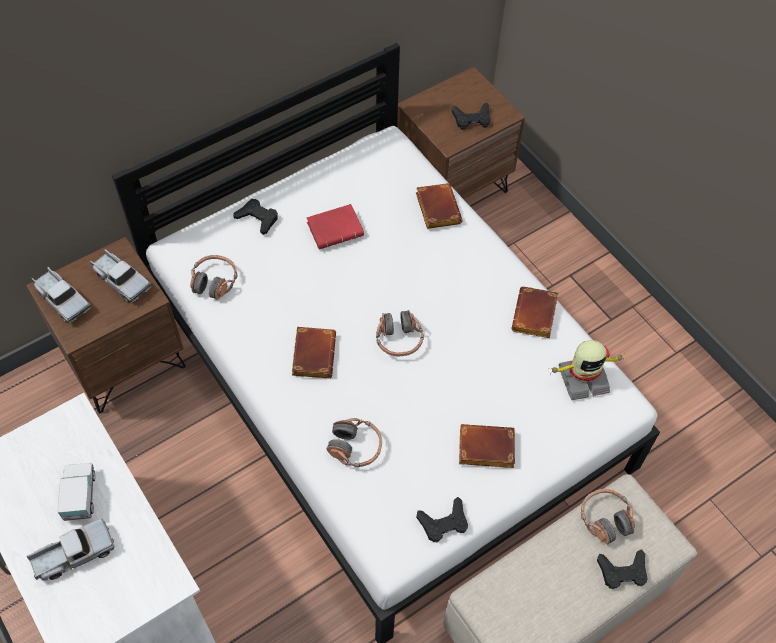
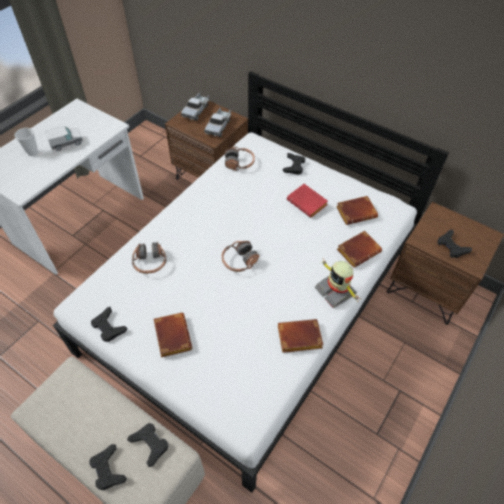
camera: 70 degrees right, 5 degrees down
toy truck [27,519,115,581] -> cup [14,128,38,156]
brown book [292,327,336,378] -> brown book moved to [336,196,378,225]
toy robot [550,340,625,400] -> toy robot moved to [315,259,361,308]
headphones [581,489,635,544] -> black game controller [127,423,168,467]

